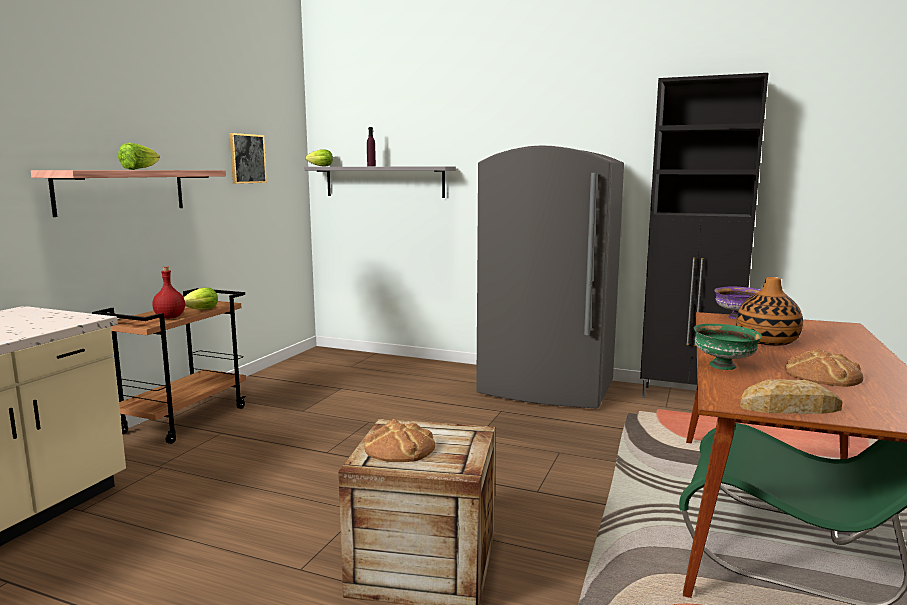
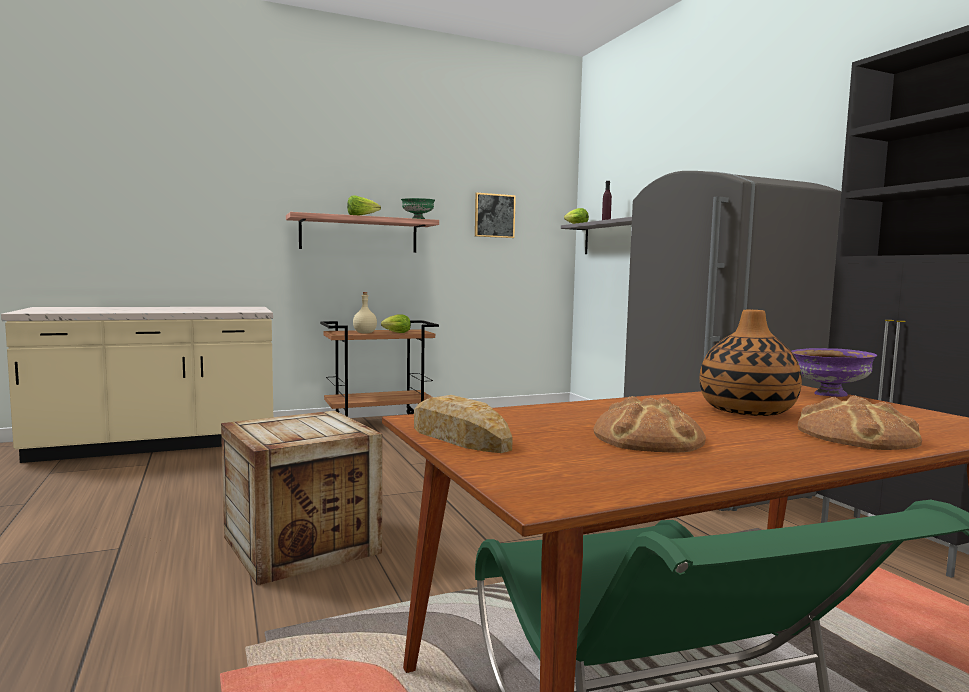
camera: 45 degrees right, 5 degrees down
red bottle [152,267,185,319] -> beige bottle [353,292,377,334]
bread [364,419,435,462] -> bread moved to [798,396,922,450]
green bowl [693,324,762,370] -> green bowl moved to [401,198,435,219]

